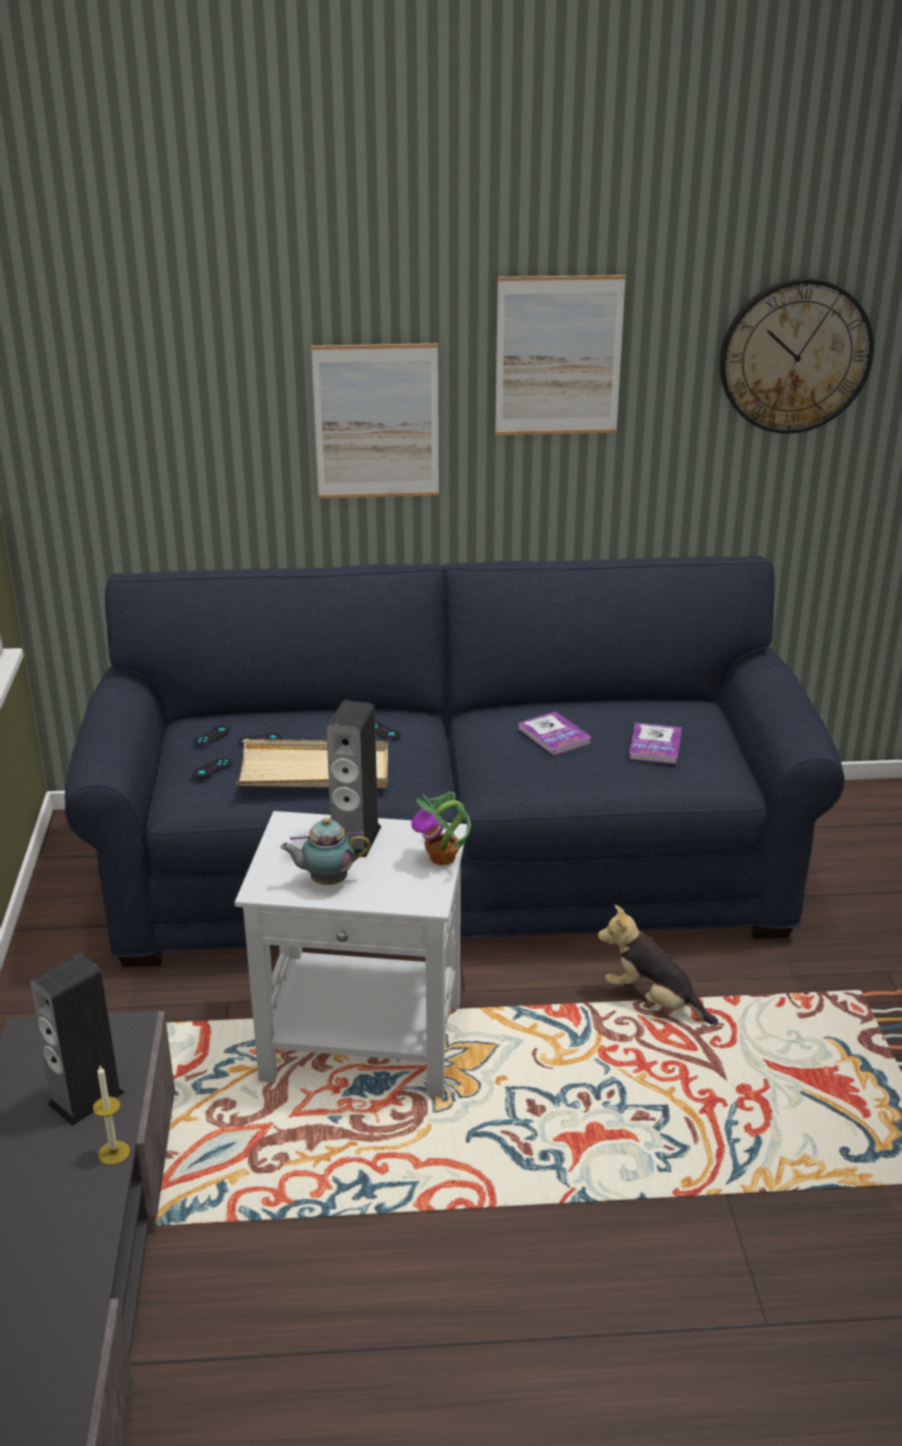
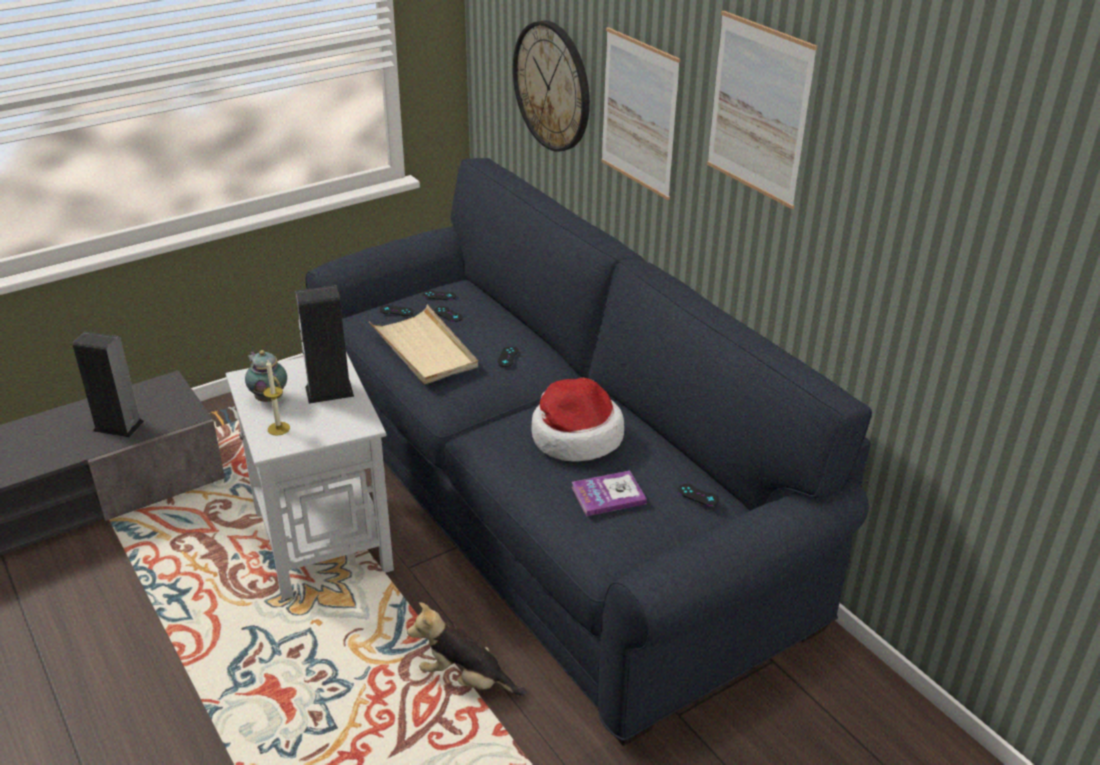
camera: 60 degrees right, 5 degrees up
candle [93,1066,130,1165] -> candle moved to [263,360,290,436]
potted plant [411,792,471,865] -> none
book [518,711,592,755] -> hat [532,378,624,462]
plush toy [598,905,719,1025] -> plush toy turned 75 degrees counterclockwise [407,602,527,696]
wall clock [720,278,874,434] -> wall clock moved to [513,20,590,152]
none -> black game controller [678,484,719,506]

